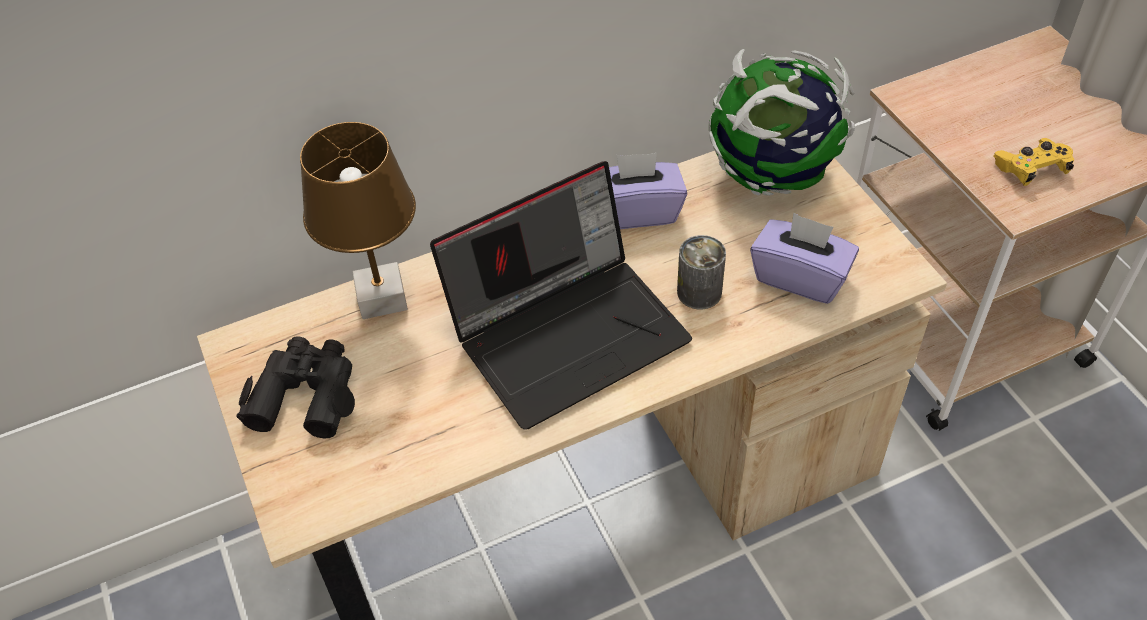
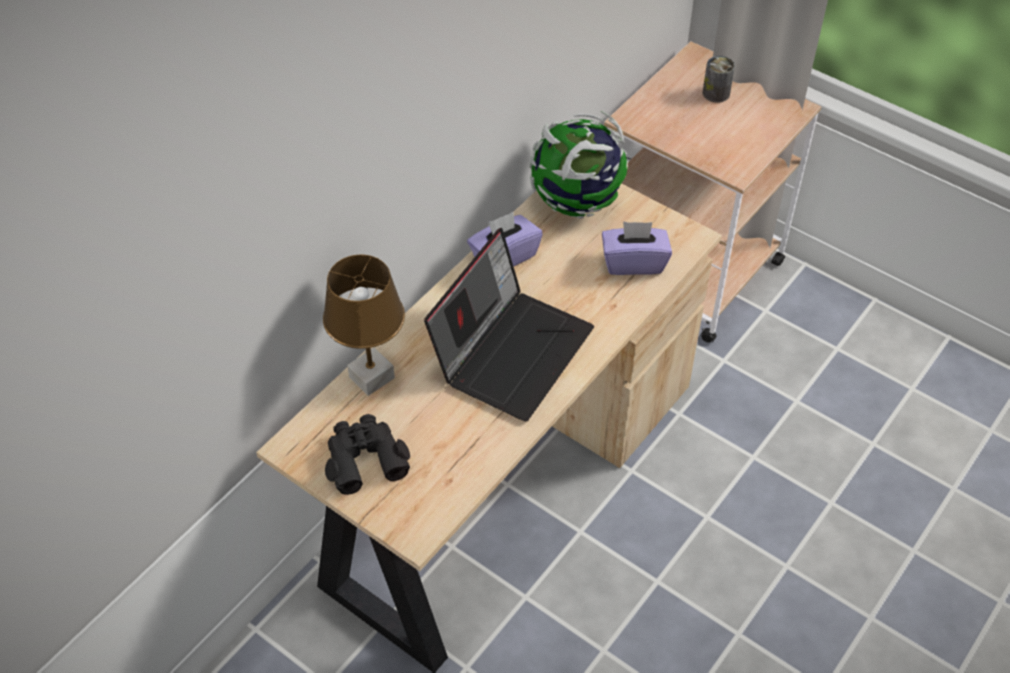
camera: 30 degrees left, 0 degrees up
can [677,235,726,310] -> can moved to [702,56,735,103]
yellow game controller [993,138,1074,186] -> none

